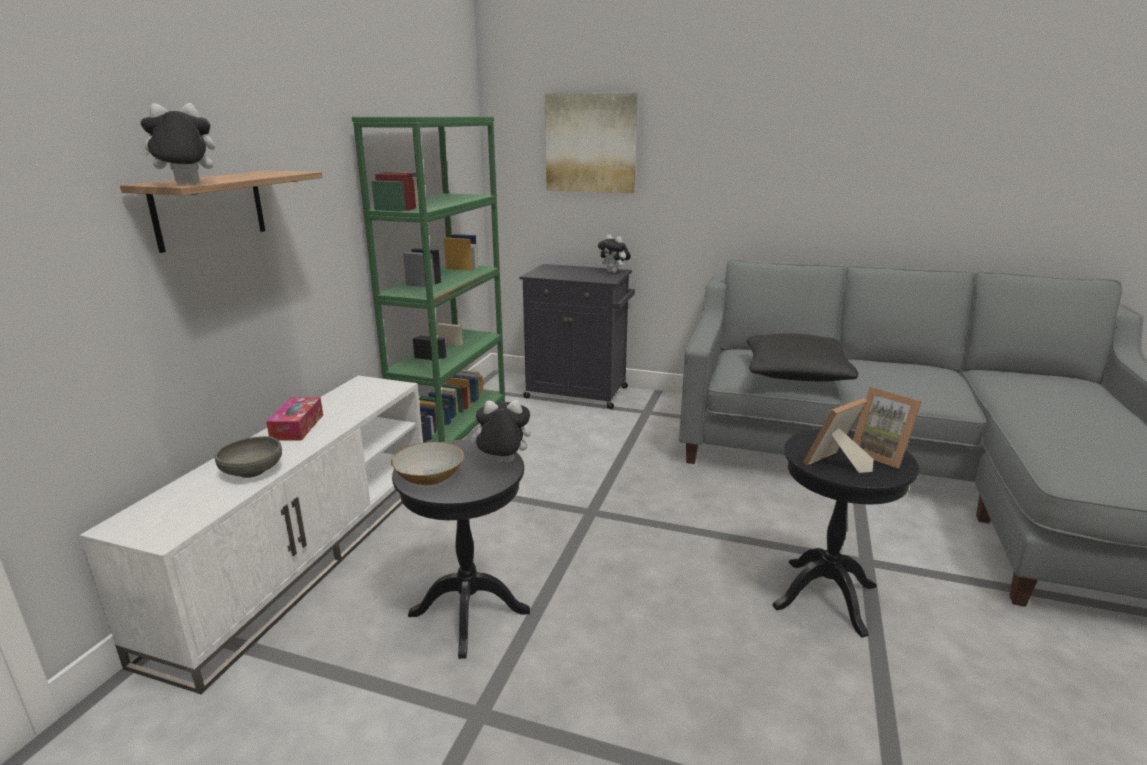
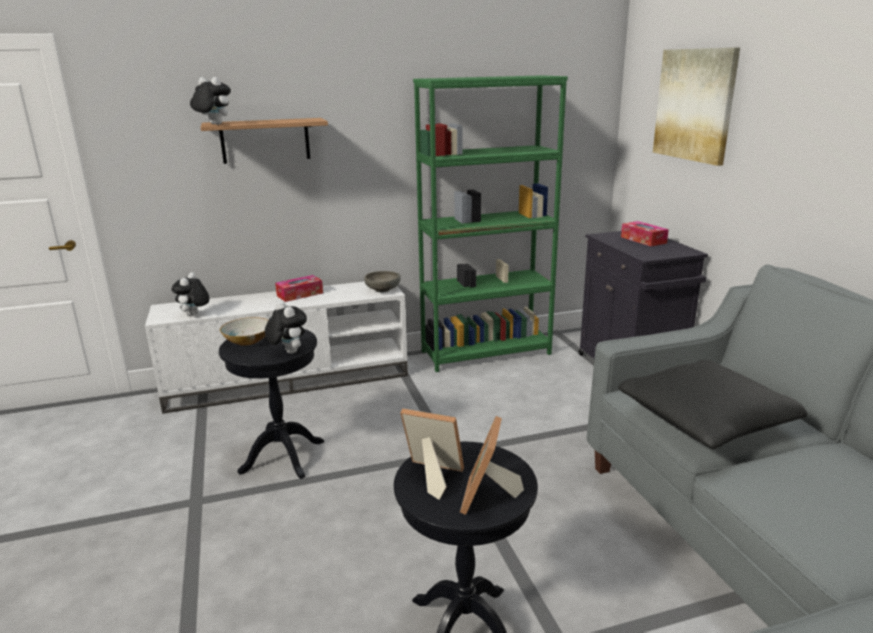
camera: 55 degrees right, 0 degrees up
grey bowl [215,436,282,478] -> grey bowl moved to [364,271,401,292]
plush toy [598,234,631,273] -> plush toy moved to [171,272,209,316]
none -> tissue box [621,221,669,246]

